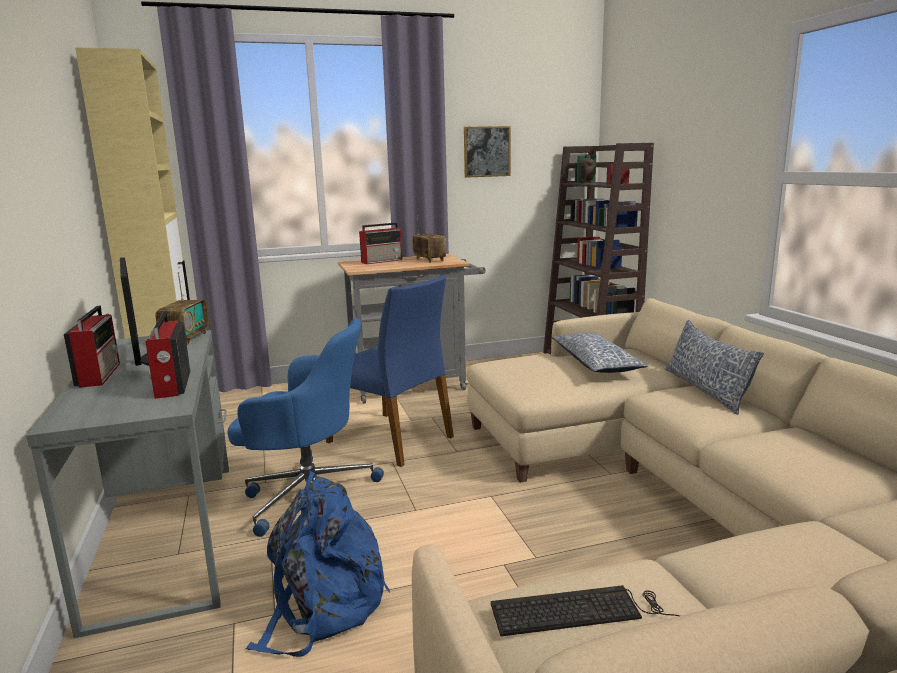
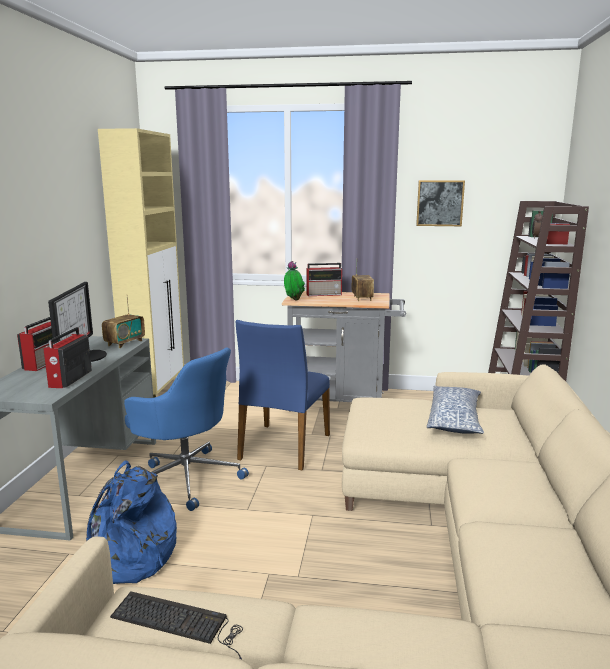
camera: 25 degrees right, 0 degrees up
blue chair [326,275,454,467] -> blue chair turned 45 degrees clockwise [236,320,330,470]
pillow [665,320,764,415] -> none
none -> potted plant [284,261,305,301]

